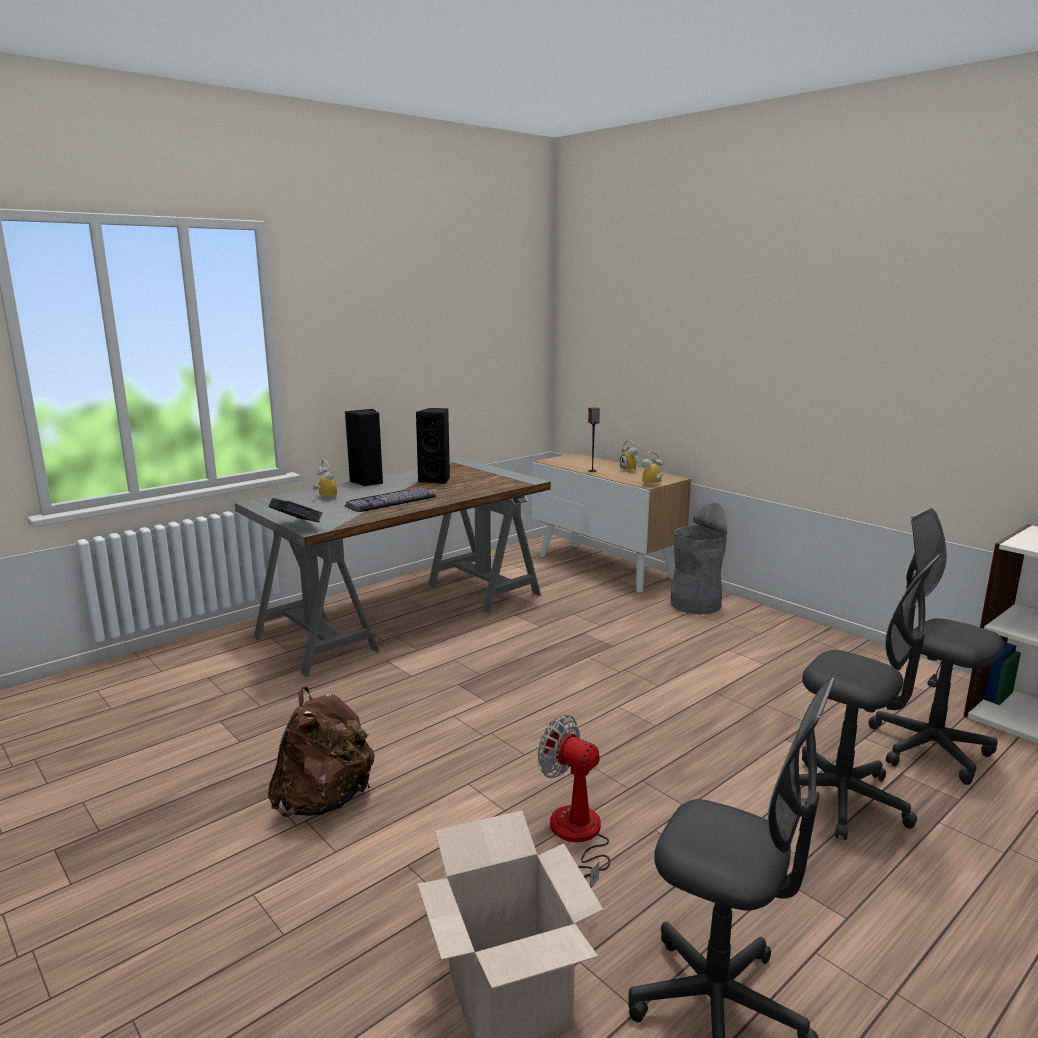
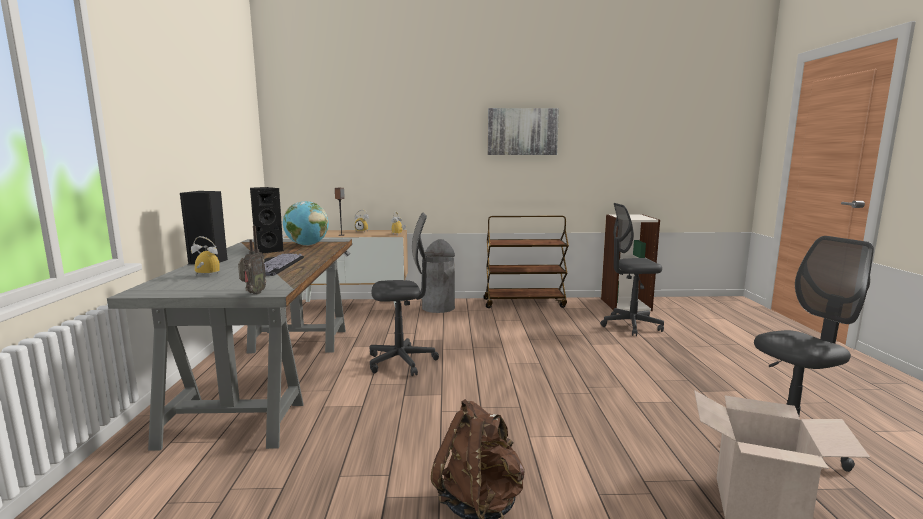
camera: 50 degrees left, 5 degrees down
book [269,498,323,522] -> radio [238,226,266,294]
fan [538,715,610,889] -> none
grey office chair [799,554,941,840] -> grey office chair moved to [369,213,439,376]
none -> globe [283,201,329,246]
none -> brown cart [483,216,569,308]
none -> picture [487,108,559,155]

